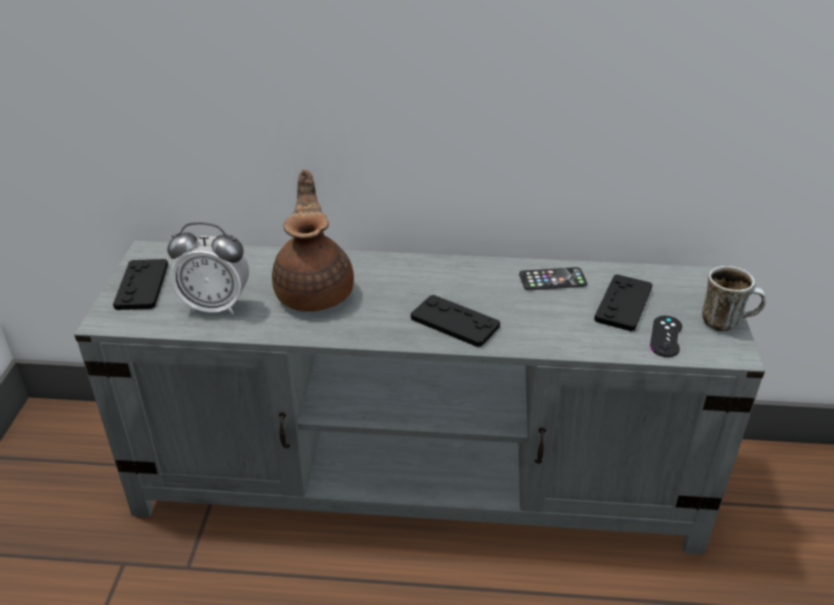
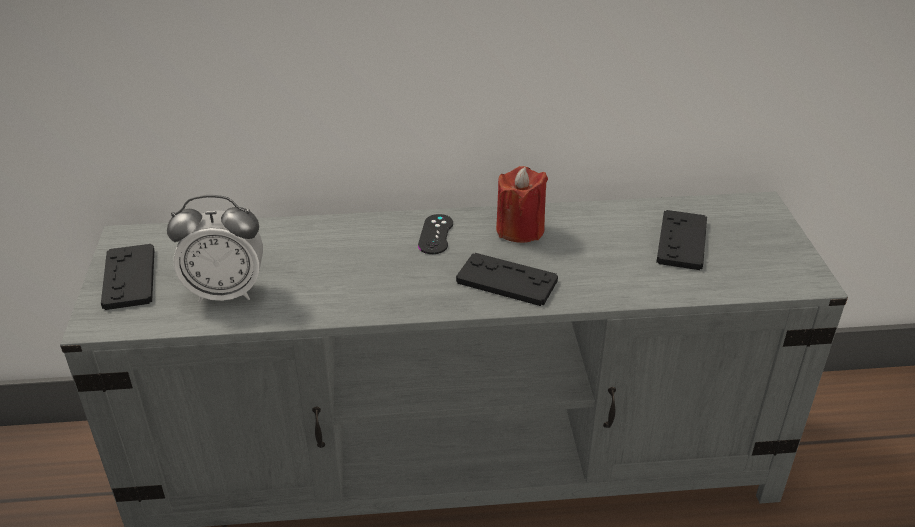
camera: 10 degrees left, 0 degrees up
brown teapot [272,170,354,312] -> none
phone [519,267,587,290] -> none
black game controller [650,316,682,357] -> black game controller moved to [418,214,453,254]
mug [702,266,766,331] -> none
none -> red candle [496,166,548,243]

